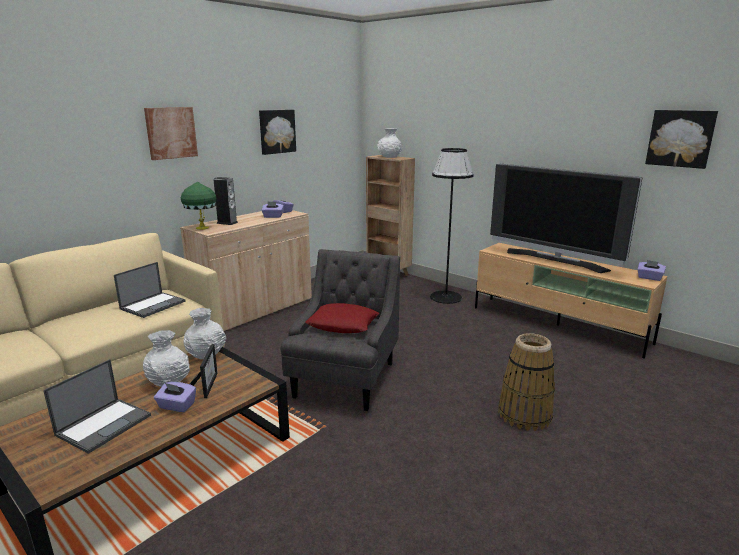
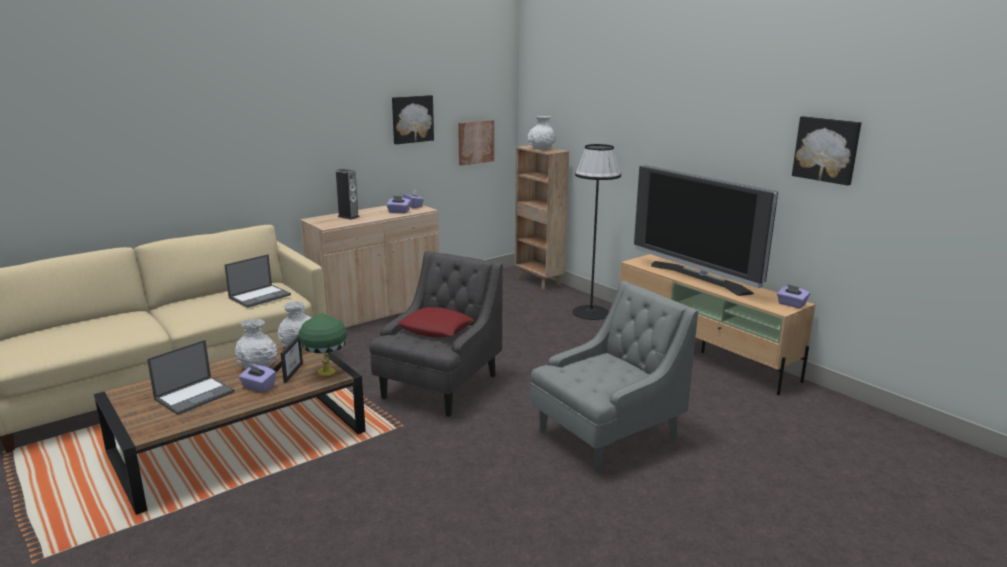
camera: 10 degrees right, 0 degrees up
picture [144,107,198,160] -> picture moved to [458,120,494,166]
green table lamp [181,181,216,230] -> green table lamp moved to [298,313,347,376]
basket [498,333,555,431] -> grey armchair [531,281,698,473]

